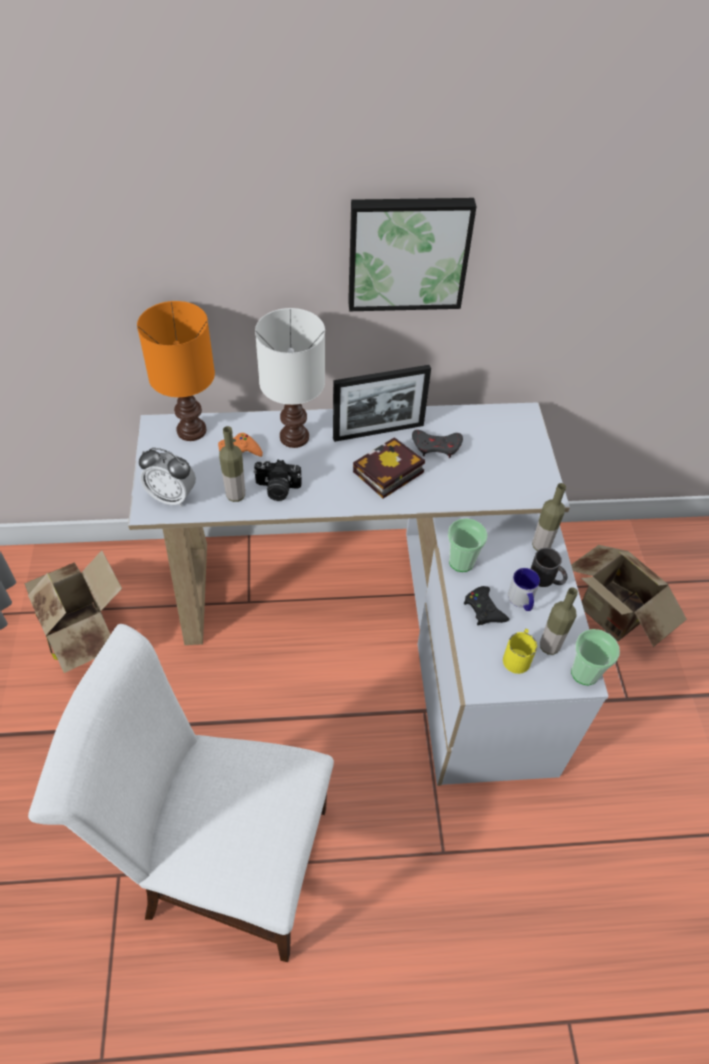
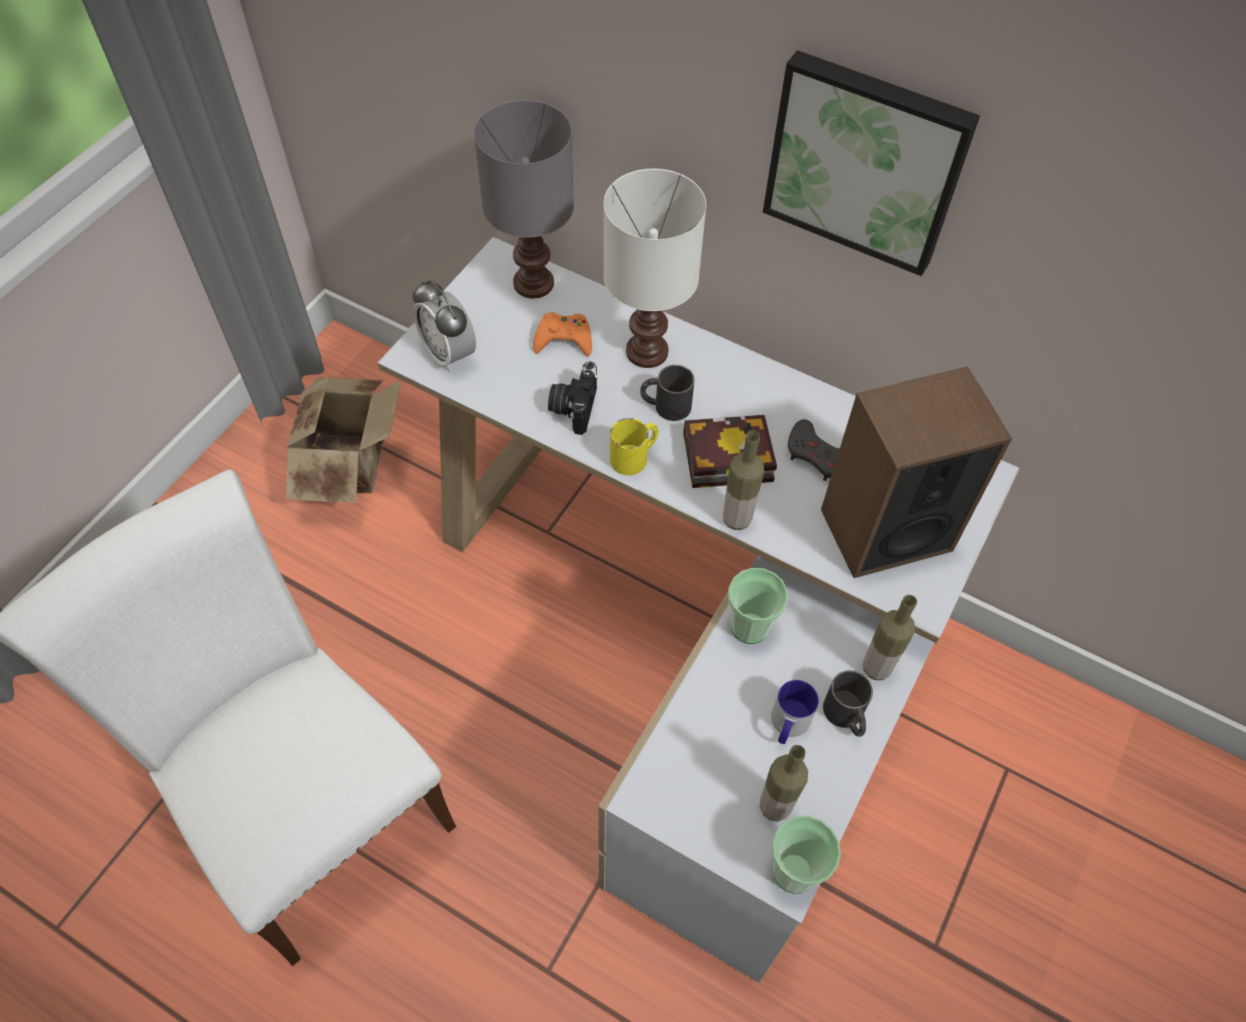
camera: 35 degrees right, 5 degrees up
orange table lamp [137,301,215,441] -> grey table lamp [474,100,574,299]
bottle [219,426,245,502] -> bottle moved to [723,431,764,530]
camera [253,459,302,501] -> camera turned 60 degrees clockwise [548,362,598,435]
picture frame [333,365,431,442] -> none
black game controller [464,586,510,625] -> none
yellow mug [503,629,537,674] -> yellow mug moved to [610,418,659,475]
cardboard box [571,545,687,647] -> none
none -> black mug [640,365,695,421]
none -> speaker [821,367,1012,578]

